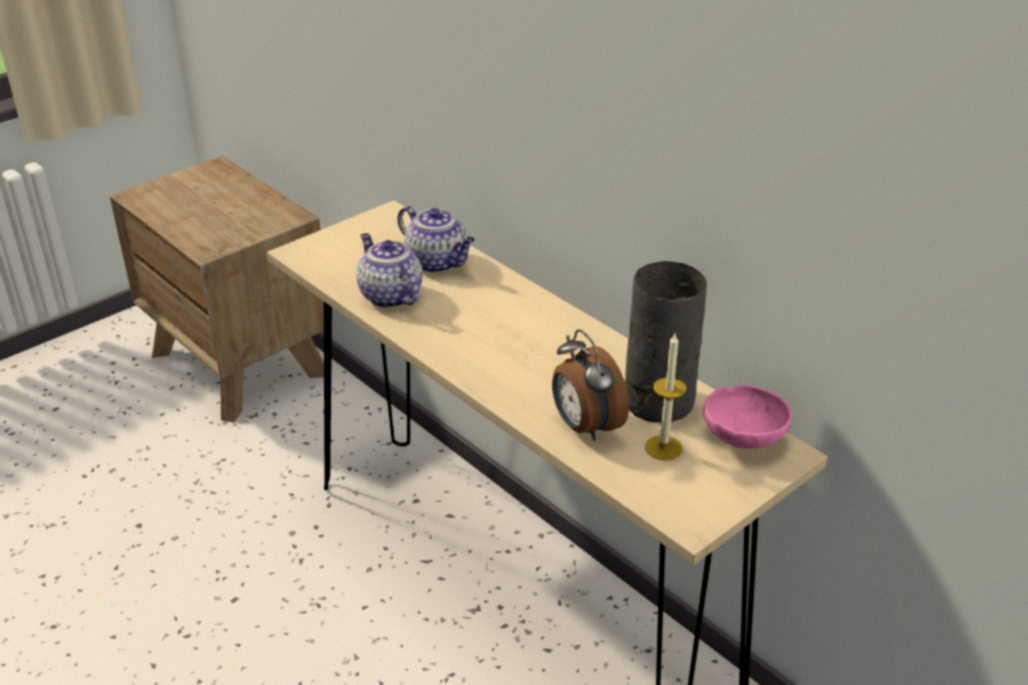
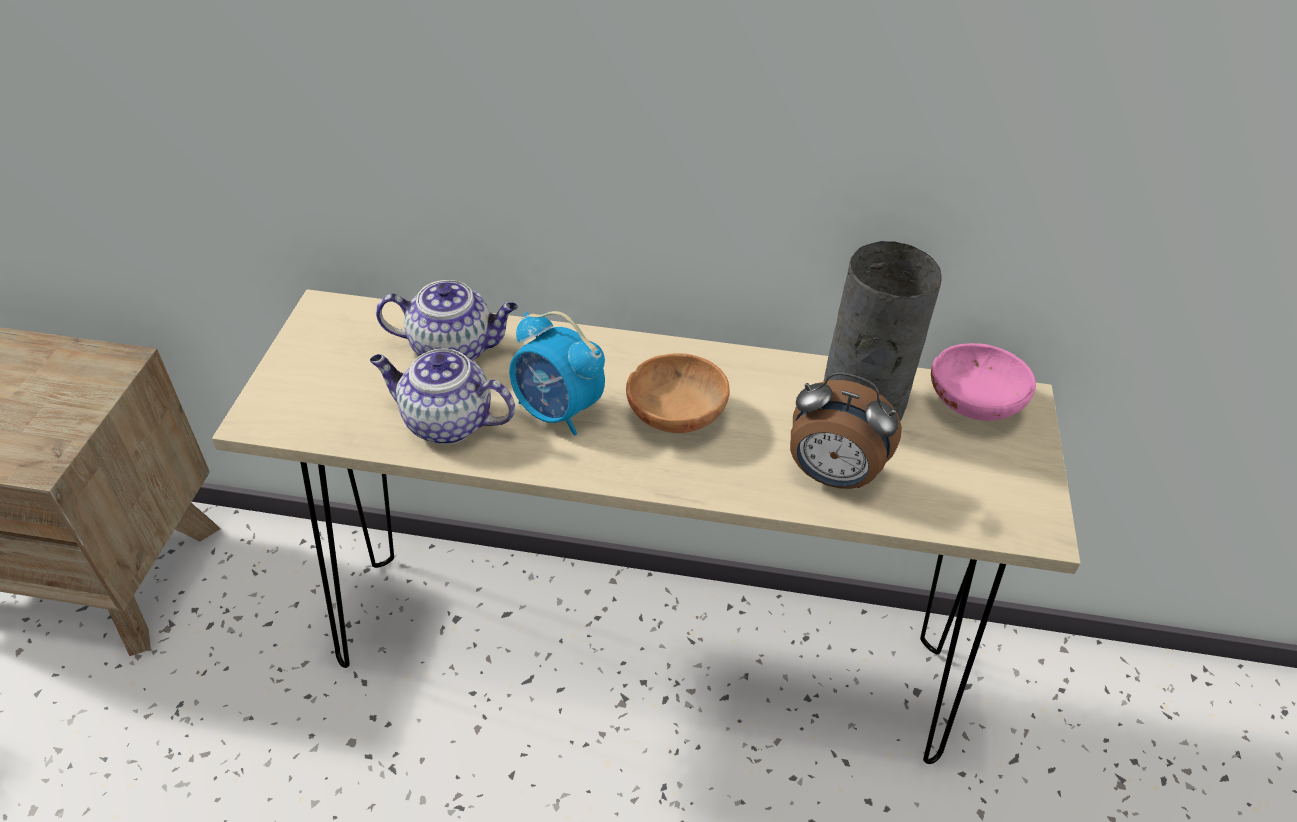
camera: 40 degrees left, 10 degrees up
candle [645,334,686,460] -> none
none -> alarm clock [509,311,605,436]
none -> brown bowl [626,353,730,433]

